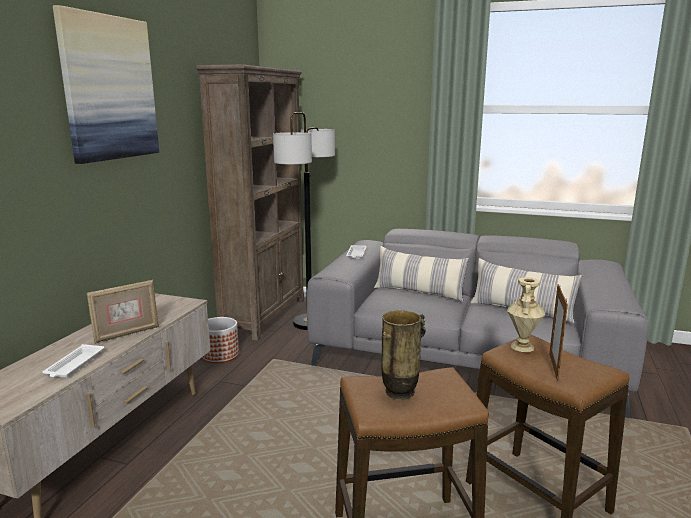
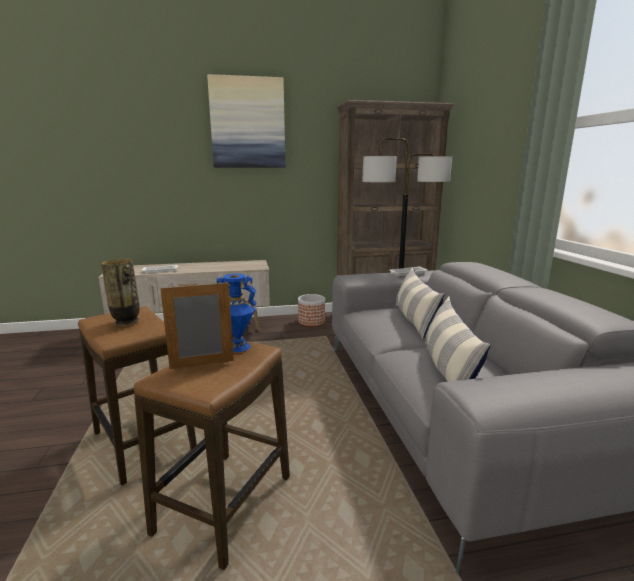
camera: 60 degrees right, 0 degrees up
picture frame [87,279,159,344] -> none
beige vase [507,277,545,352] -> blue vase [216,274,257,352]

